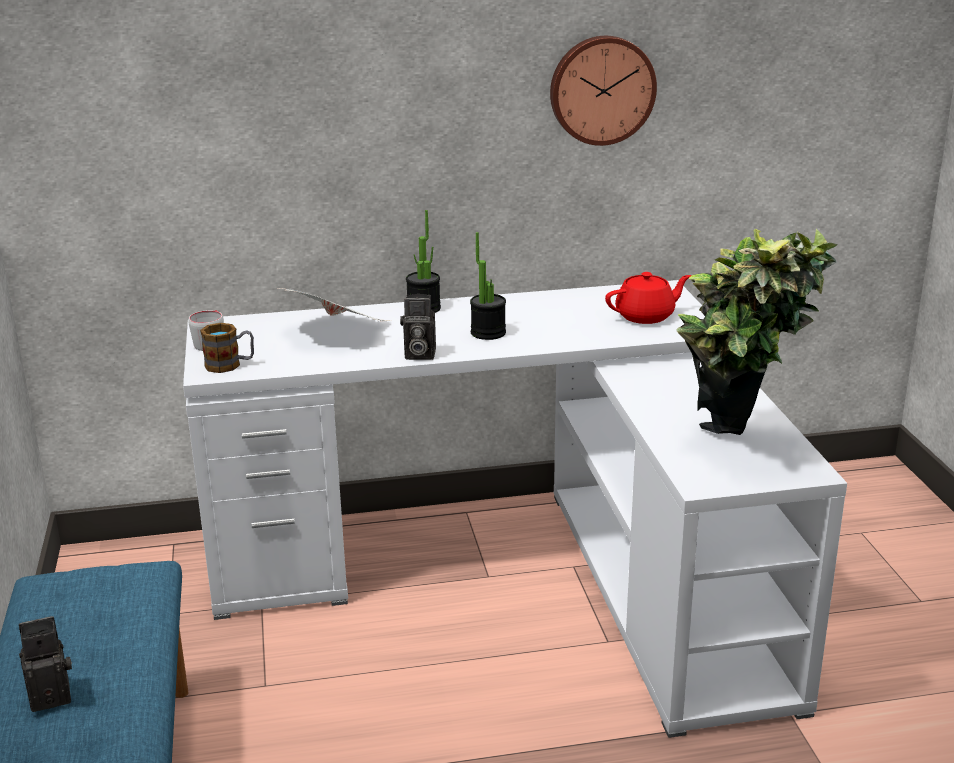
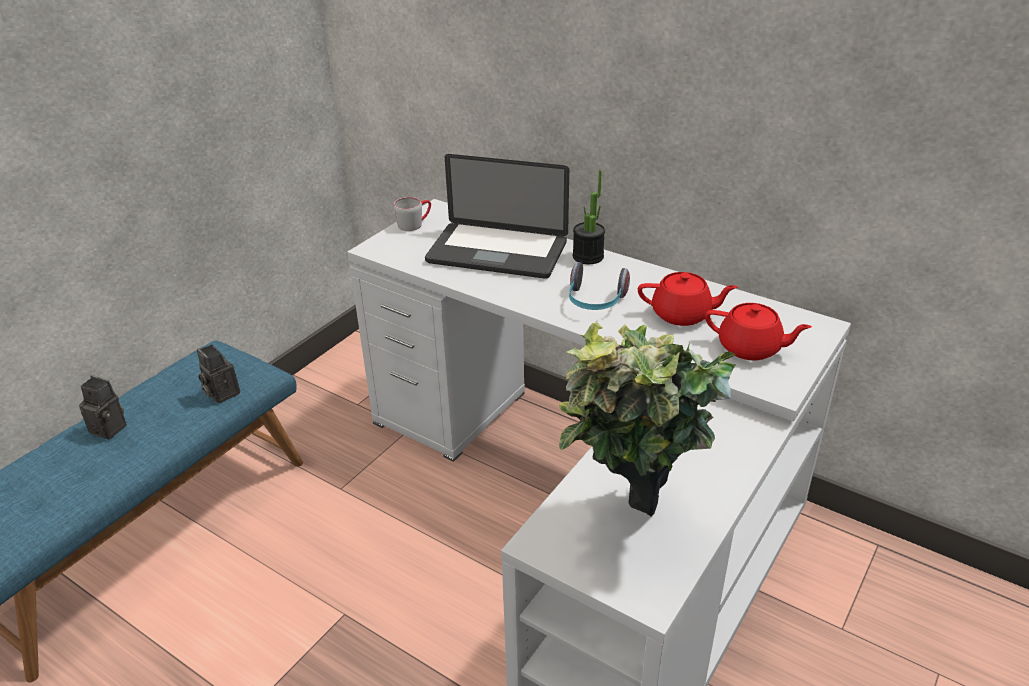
camera: 45 degrees right, 10 degrees up
mug [200,323,254,373] -> none
newspaper [278,288,391,322] -> laptop [425,154,569,279]
camera [400,294,436,360] -> camera moved to [197,345,240,404]
potted plant [470,232,506,340] -> headphones [569,262,630,310]
wall clock [550,36,657,146] -> none
none -> red teapot [638,272,738,326]

